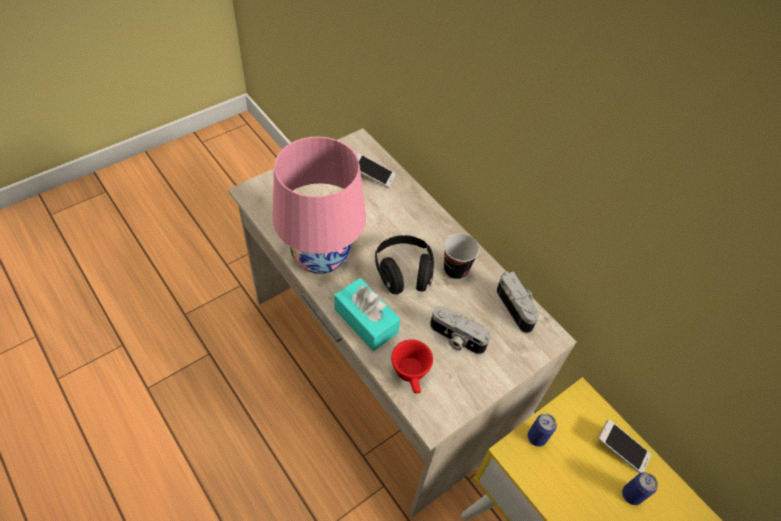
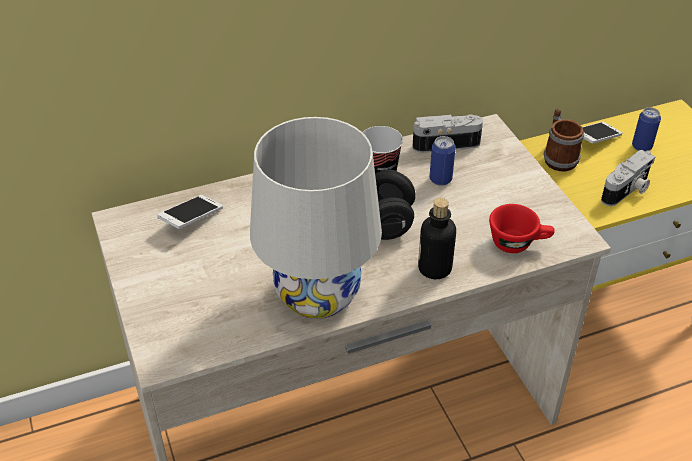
camera: 70 degrees left, 10 degrees down
pink table lamp [272,136,366,274] -> white table lamp [250,117,382,319]
turquoise tissue box [334,278,400,351] -> bottle [418,198,456,279]
camera [430,306,490,354] -> camera moved to [601,150,655,206]
can [528,414,557,447] -> can moved to [429,136,456,186]
none -> mug [543,109,584,171]

